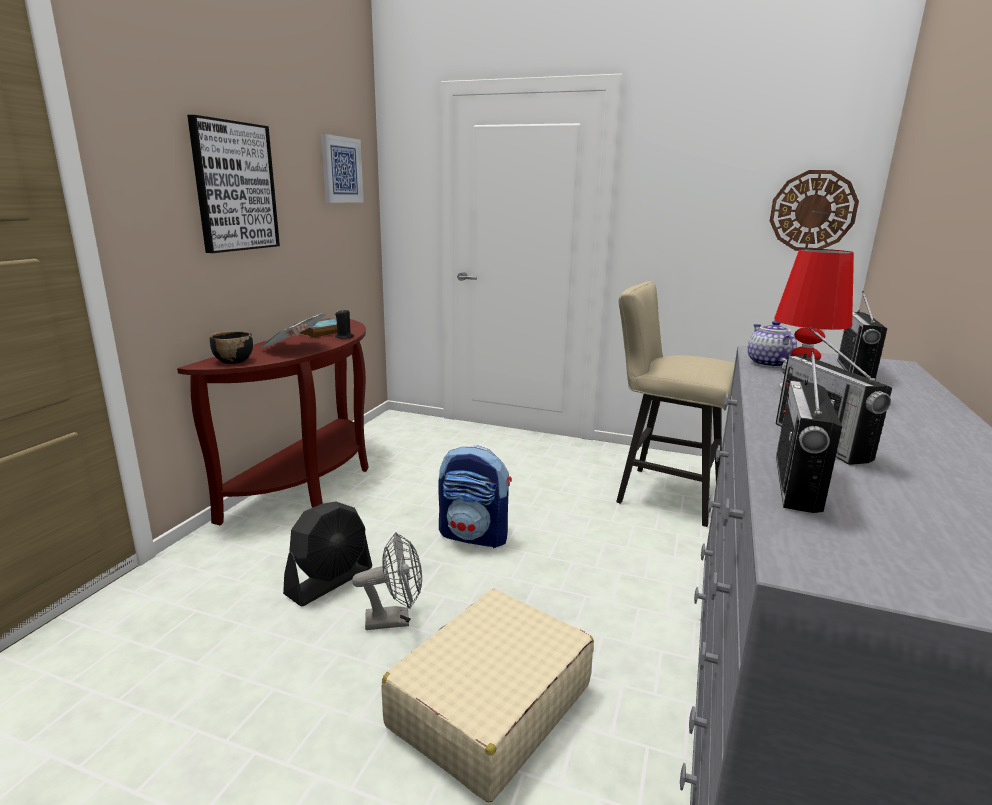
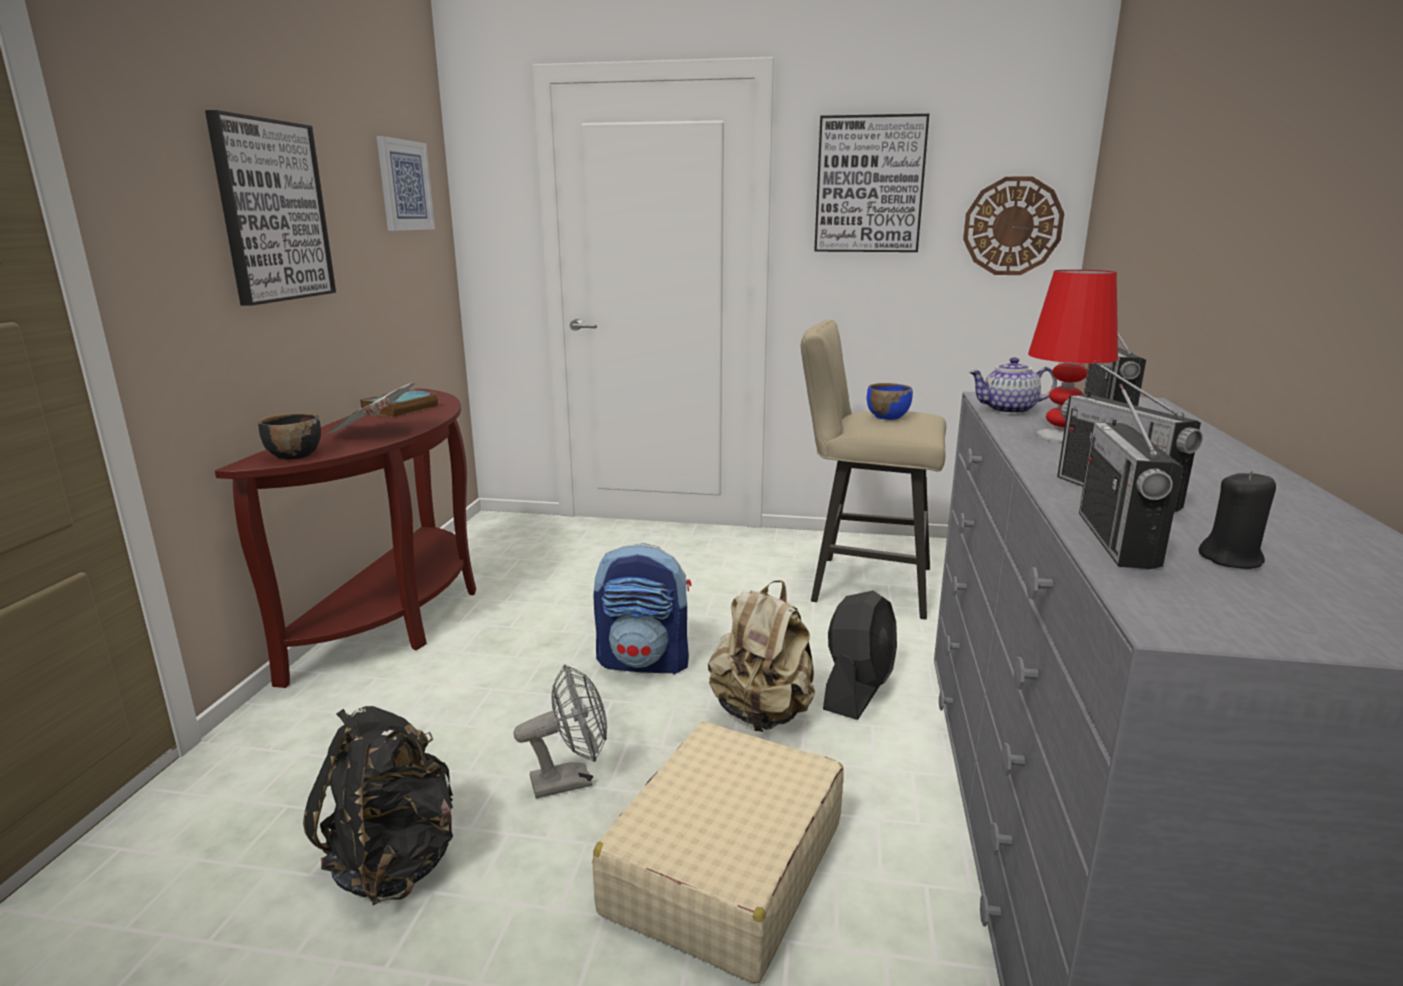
camera: 10 degrees left, 0 degrees up
black fan [283,502,372,606] -> black fan moved to [823,591,897,720]
black candle [335,309,354,339] -> black candle moved to [1198,471,1276,569]
teapot [747,320,797,368] -> teapot turned 75 degrees counterclockwise [969,357,1057,414]
none -> black backpack [303,706,453,906]
none -> beige backpack [708,580,815,732]
none -> picture [814,114,929,252]
none -> blue bowl [867,383,913,420]

